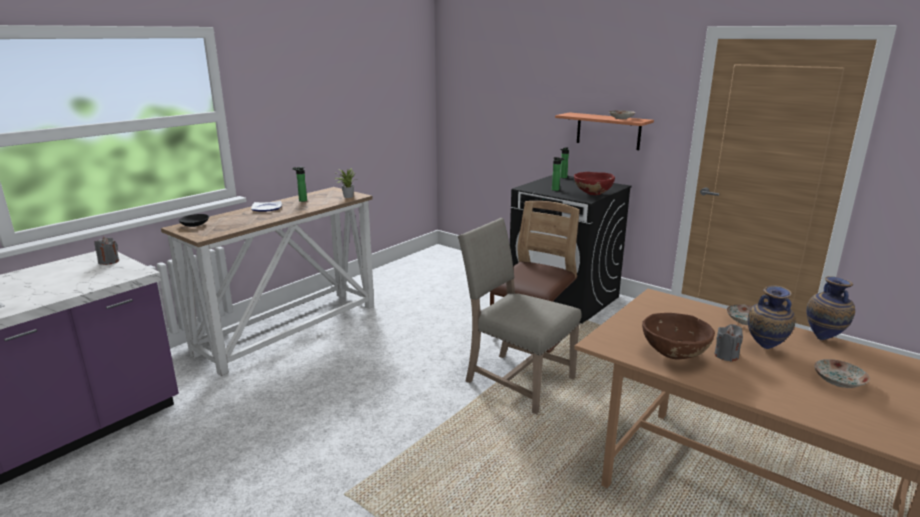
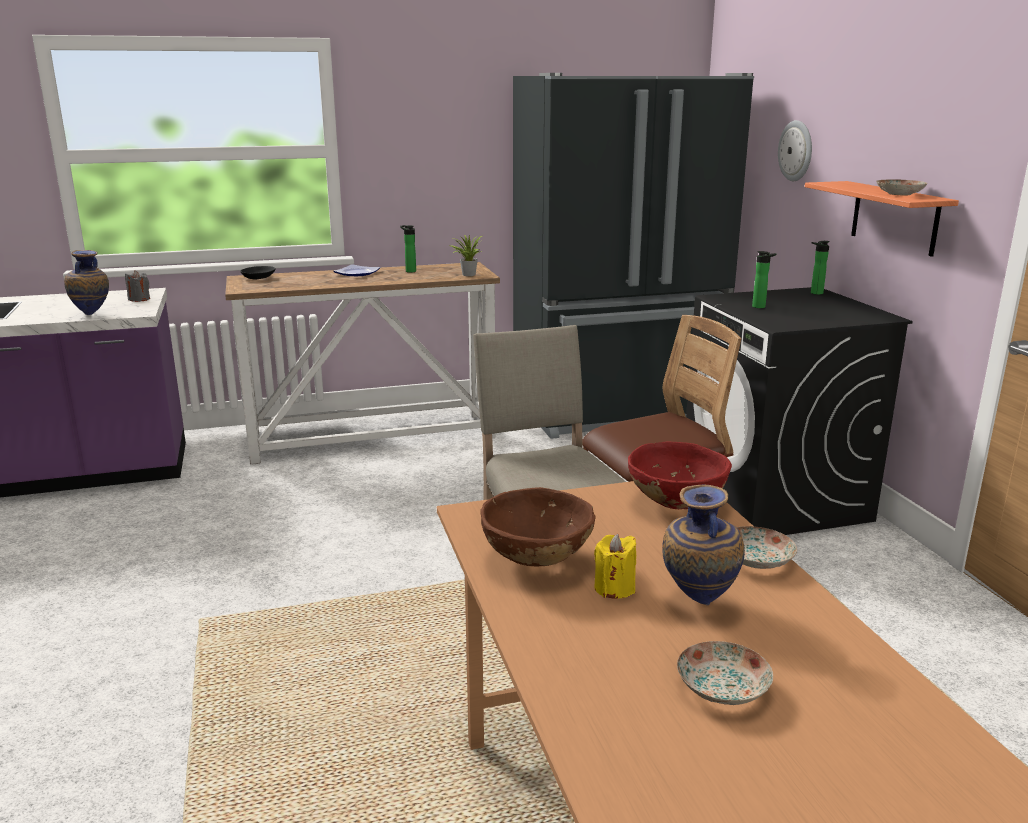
camera: 35 degrees right, 0 degrees up
red bowl [574,172,615,195] -> red bowl moved to [628,441,732,509]
grey candle [715,324,743,362] -> yellow candle [594,534,636,598]
vase [807,276,855,340] -> vase moved to [64,250,109,315]
none -> black fridge [513,73,754,439]
none -> wall clock [778,120,812,181]

